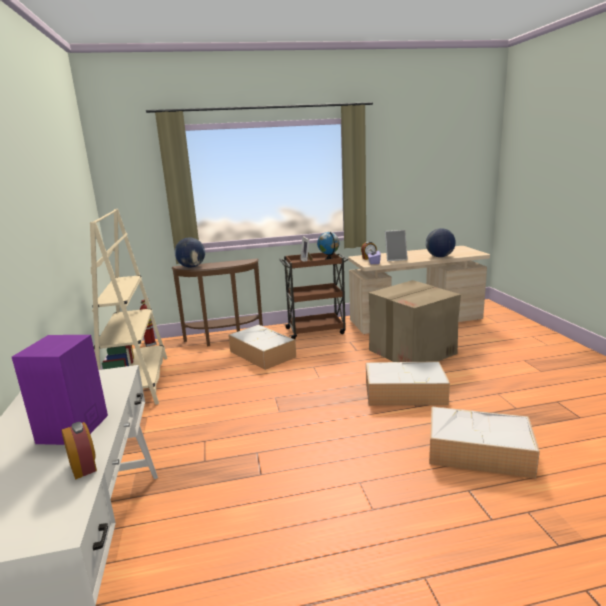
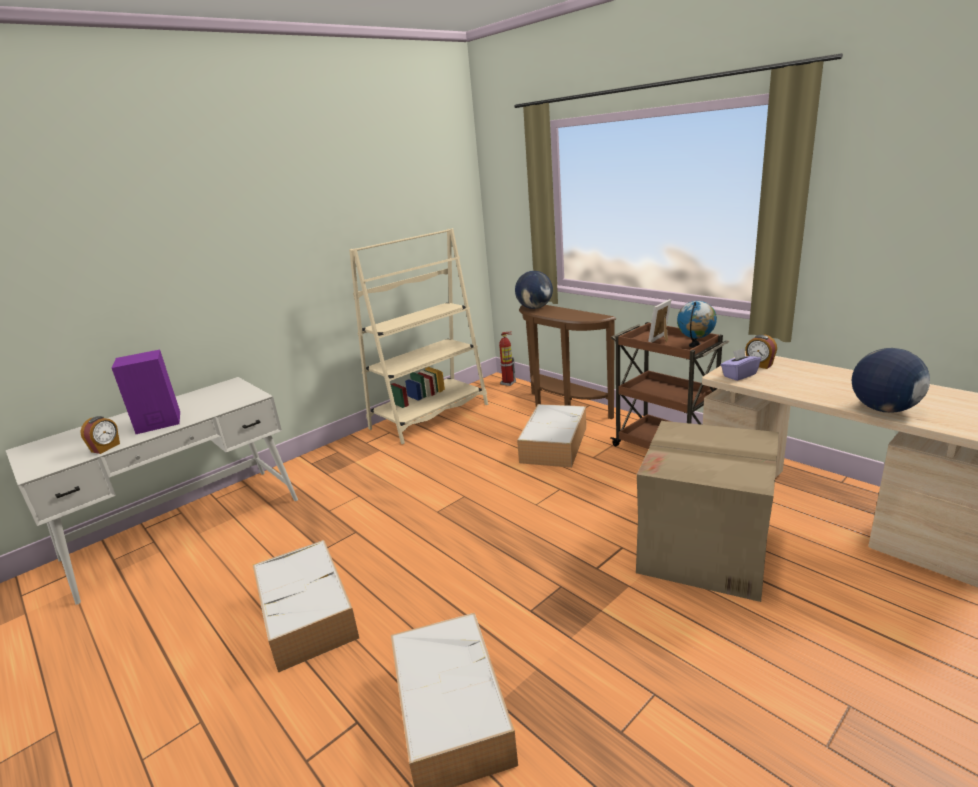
camera: 60 degrees right, 5 degrees up
storage box [366,361,450,406] -> storage box moved to [253,540,359,673]
picture frame [385,230,408,261] -> none

